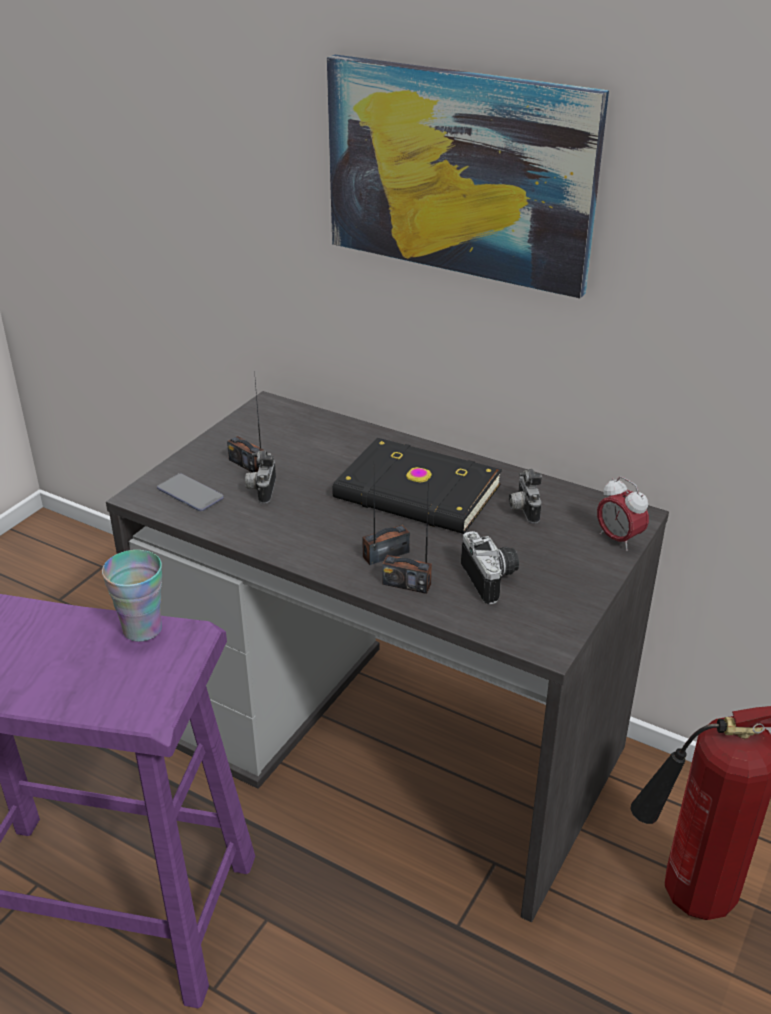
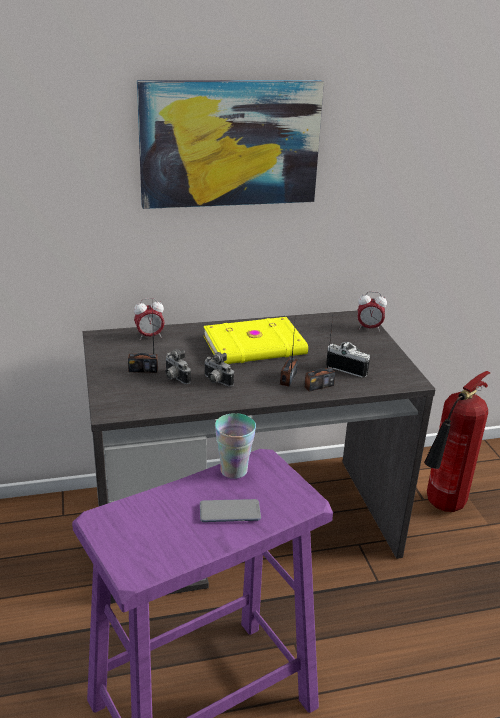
camera: 45 degrees left, 5 degrees down
phone [157,473,224,511] -> phone moved to [200,499,261,522]
black book [332,438,502,534] -> yellow book [204,317,308,364]
camera [509,469,542,524] -> camera moved to [204,352,234,387]
none -> alarm clock [134,298,165,340]

